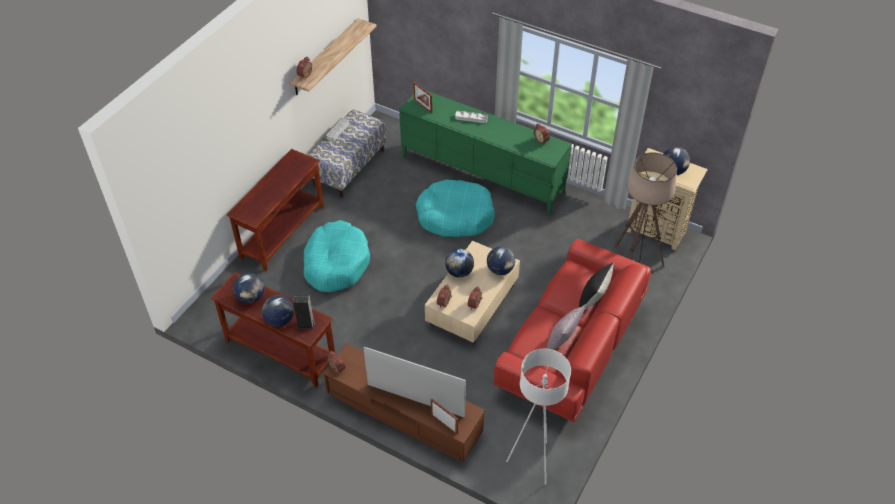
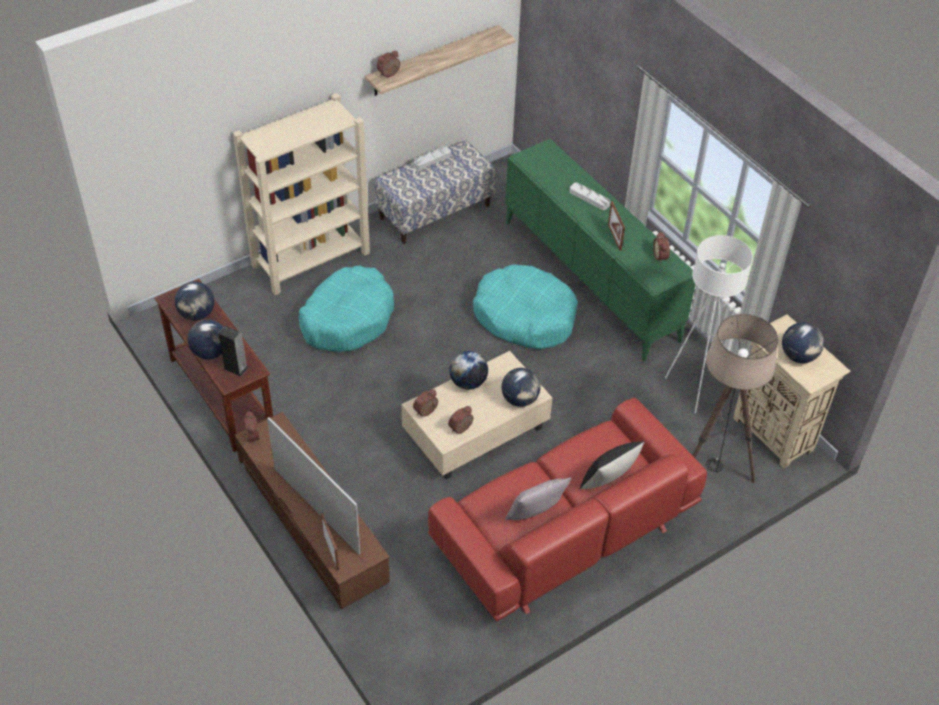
camera: 25 degrees right, 0 degrees up
brown console table [226,149,324,271] -> beige bookcase [233,93,370,295]
picture frame [413,82,432,113] -> picture frame moved to [608,201,625,251]
white floor lamp [506,349,571,485] -> white floor lamp moved to [665,235,753,413]

